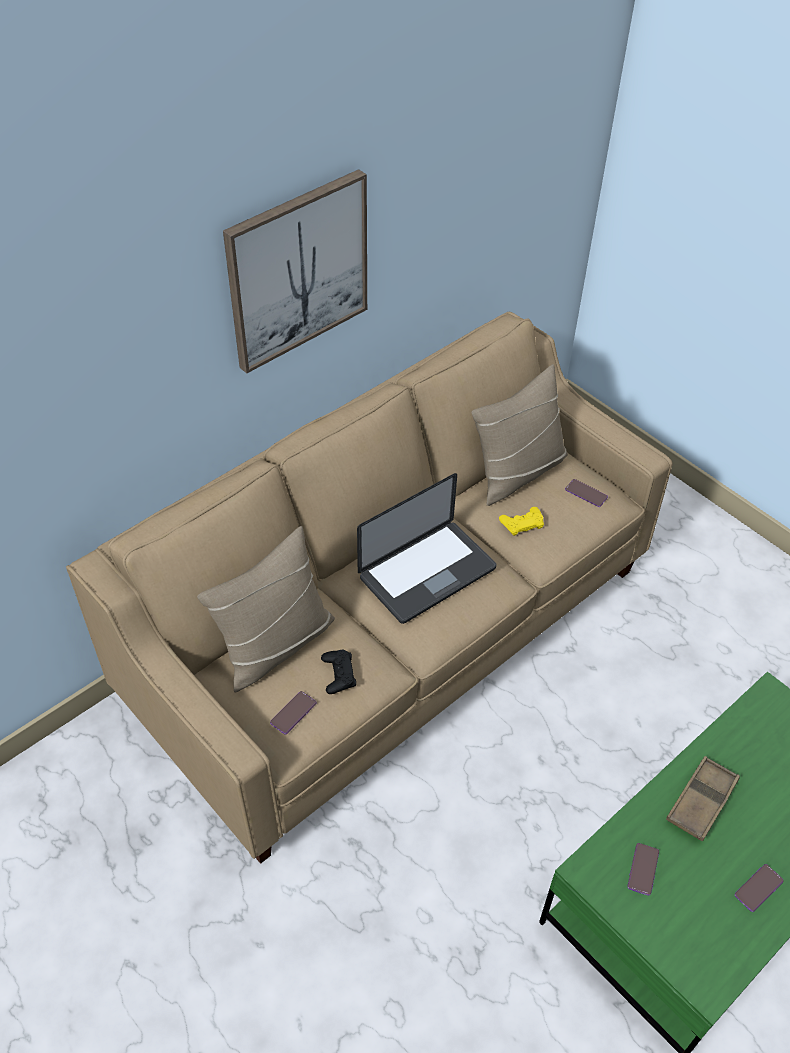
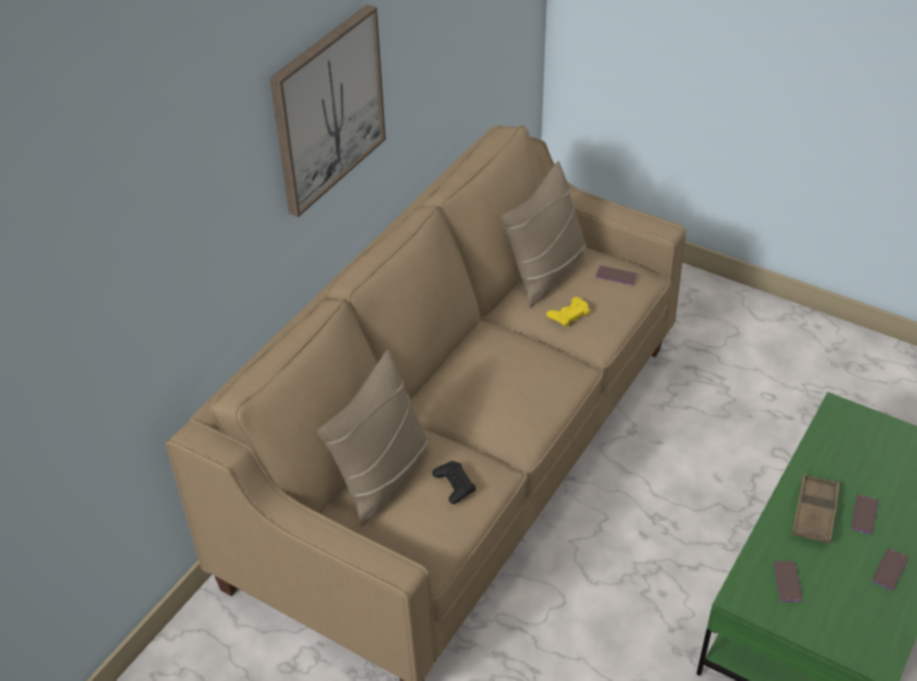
camera: 15 degrees left, 5 degrees down
phone [270,691,317,734] -> phone moved to [851,495,878,534]
laptop [357,473,496,624] -> none

